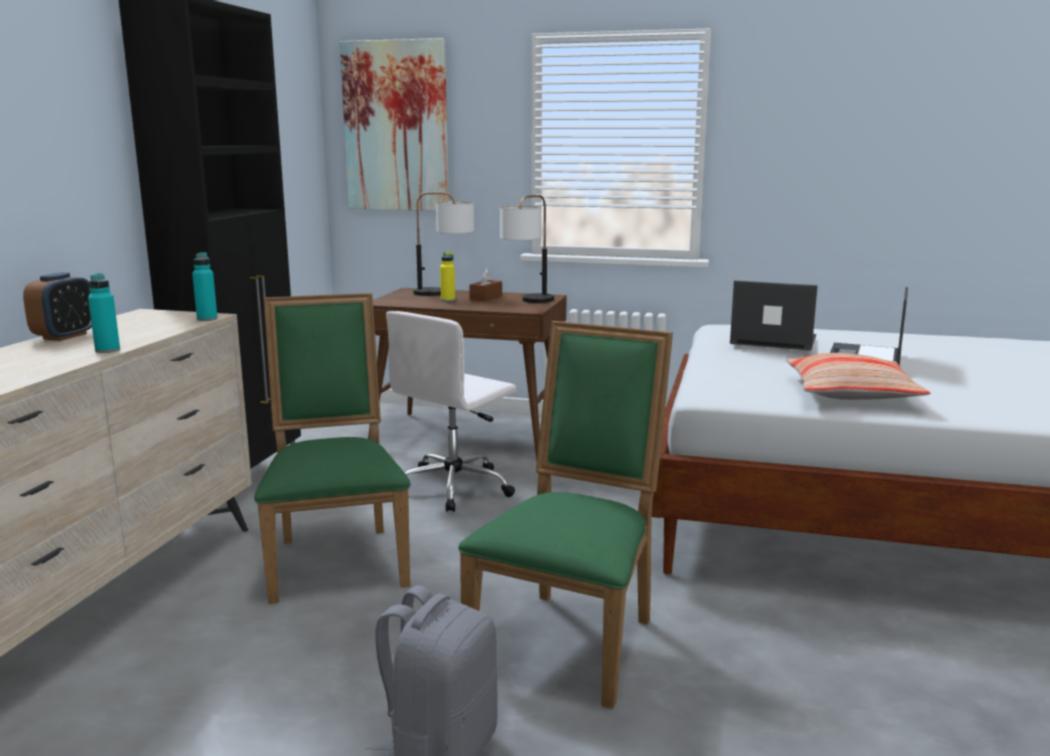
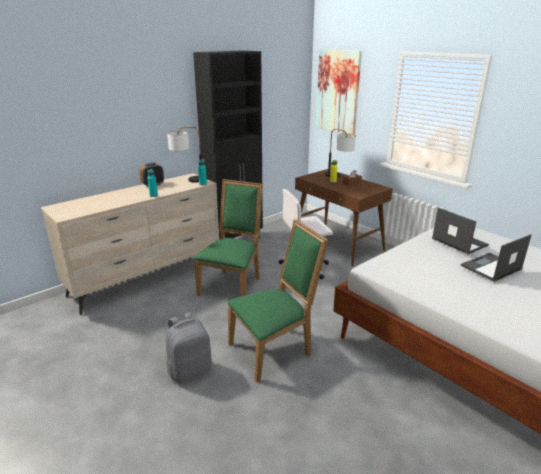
camera: 35 degrees right, 10 degrees up
table lamp [500,195,554,303] -> table lamp moved to [167,126,202,183]
pillow [786,353,930,400] -> none

